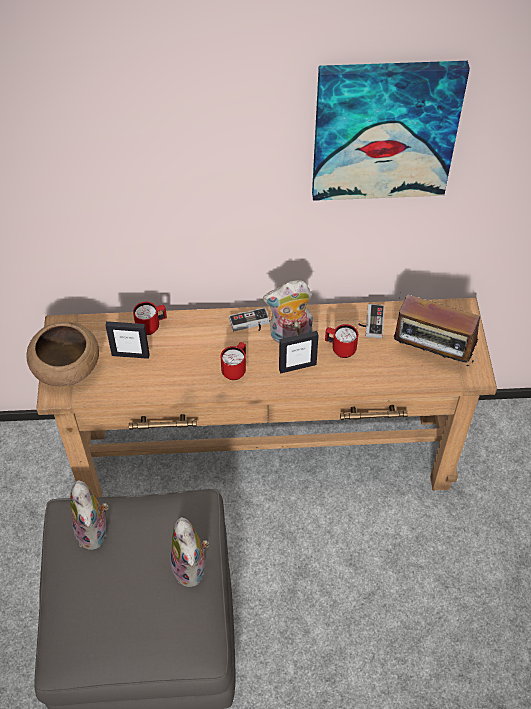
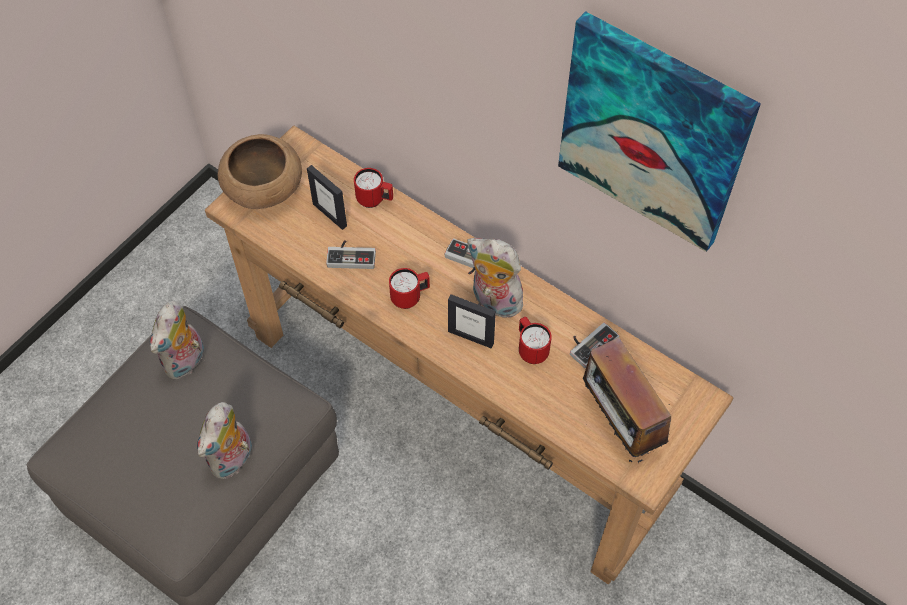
camera: 40 degrees right, 5 degrees up
none -> game controller [326,240,376,269]

